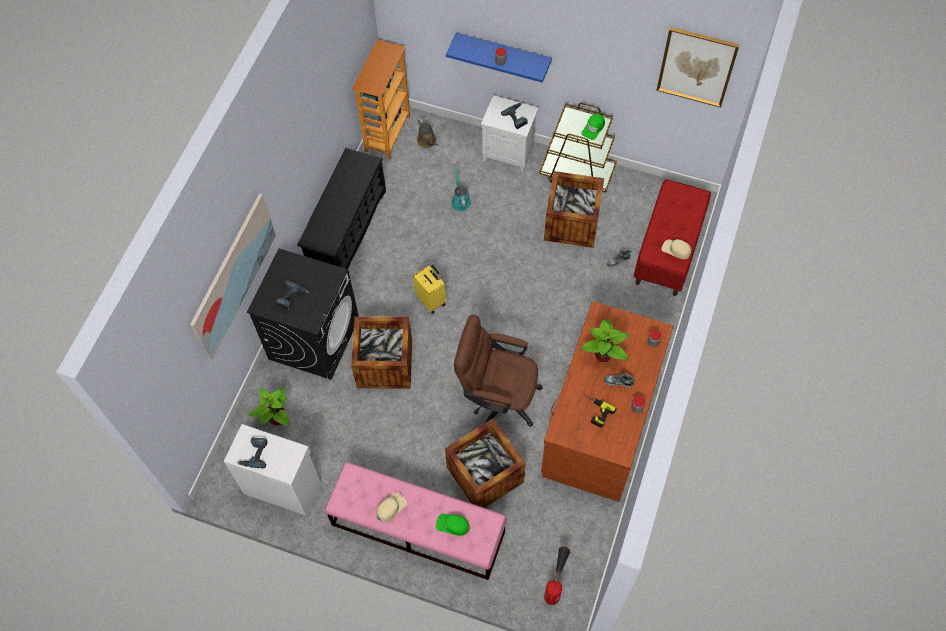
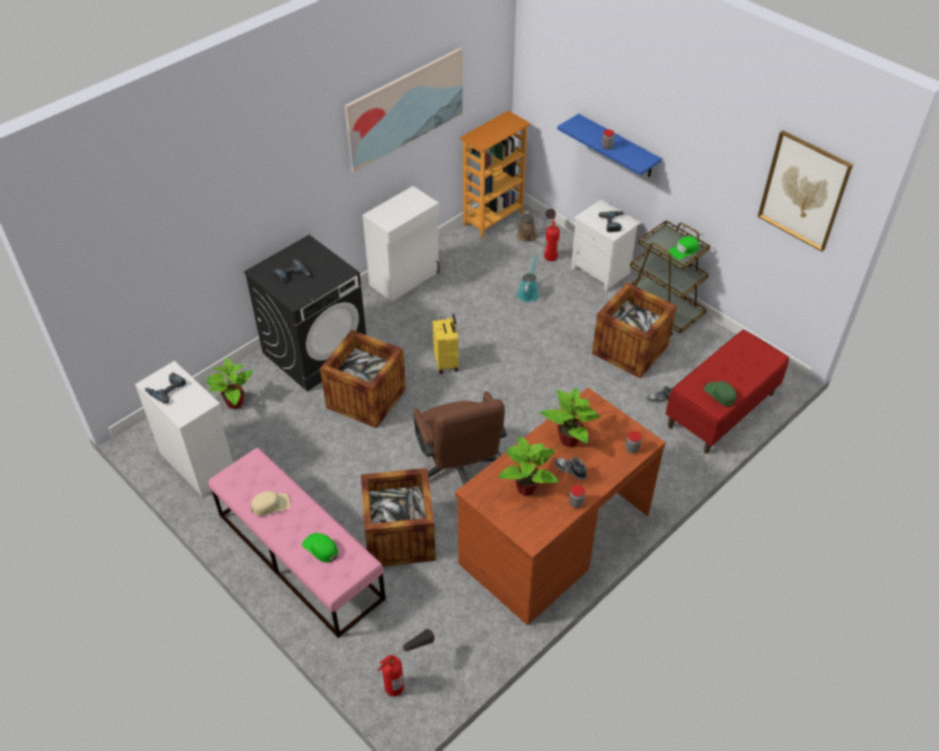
camera: 25 degrees right, 15 degrees down
picture [190,194,276,361] -> picture moved to [344,48,463,173]
black shoe rack [297,148,386,269] -> white cabinet [362,186,440,302]
brown office chair [454,315,543,427] -> brown office chair turned 150 degrees counterclockwise [413,391,507,484]
power drill [583,395,617,427] -> potted plant [498,436,558,496]
beige cap [661,239,691,259] -> green cap [704,381,737,406]
none -> fire extinguisher [544,209,560,261]

